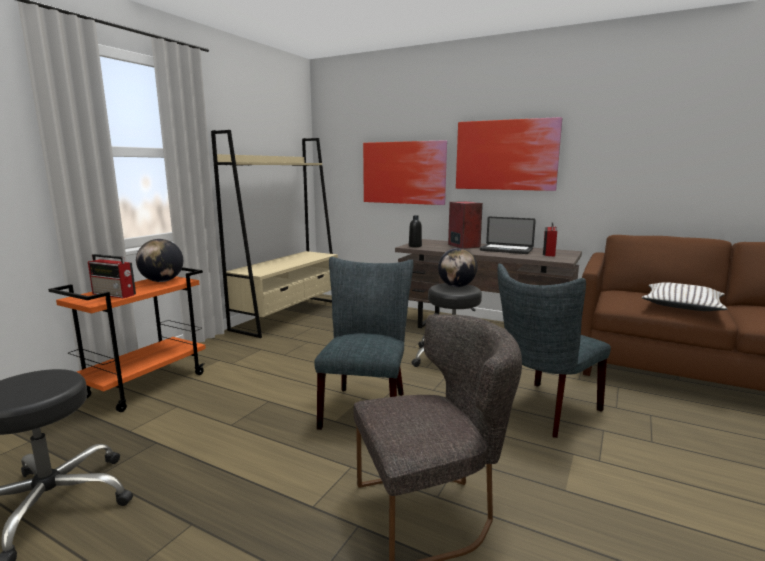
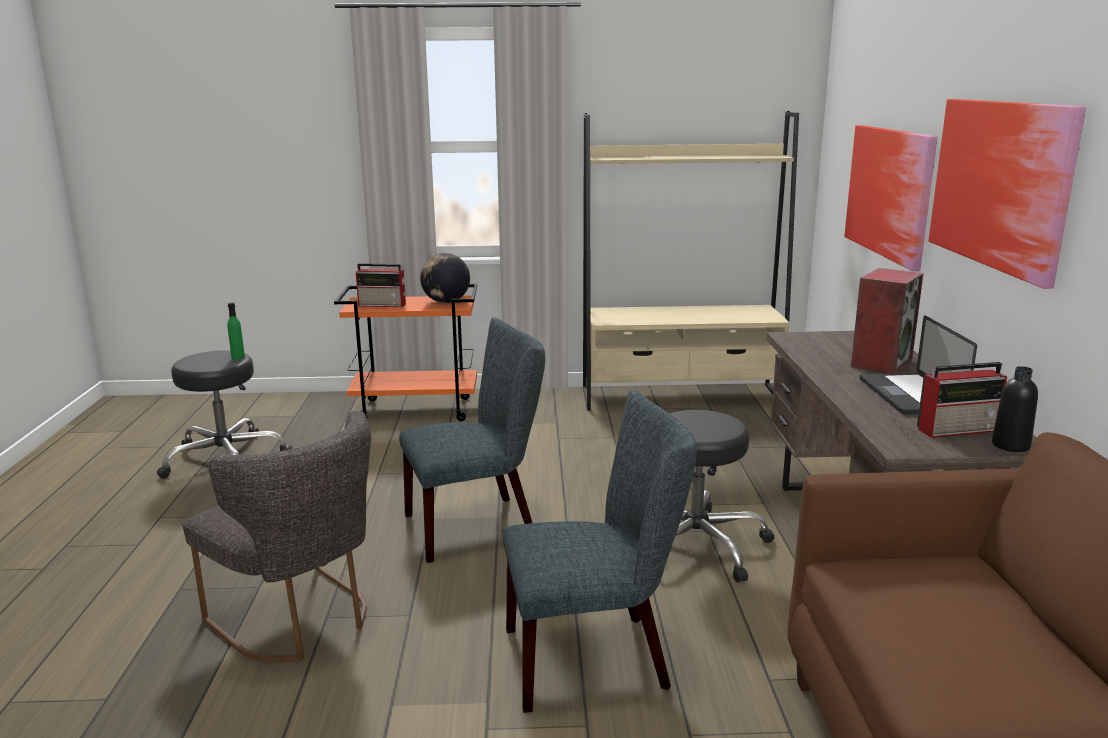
camera: 60 degrees right, 5 degrees up
radio [88,254,136,298] -> radio turned 75 degrees counterclockwise [356,263,406,307]
black bottle [409,215,422,247] -> black bottle moved to [992,366,1038,452]
globe [438,248,477,287] -> none
grey chair [498,263,611,438] -> grey chair turned 150 degrees clockwise [503,390,697,713]
white pillow [642,282,727,311] -> none
none -> green bottle [227,303,245,360]

